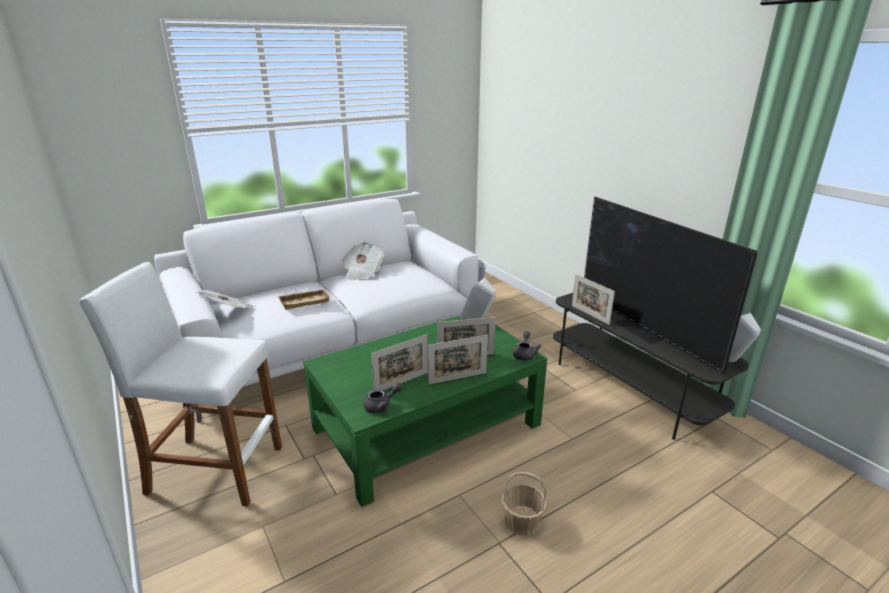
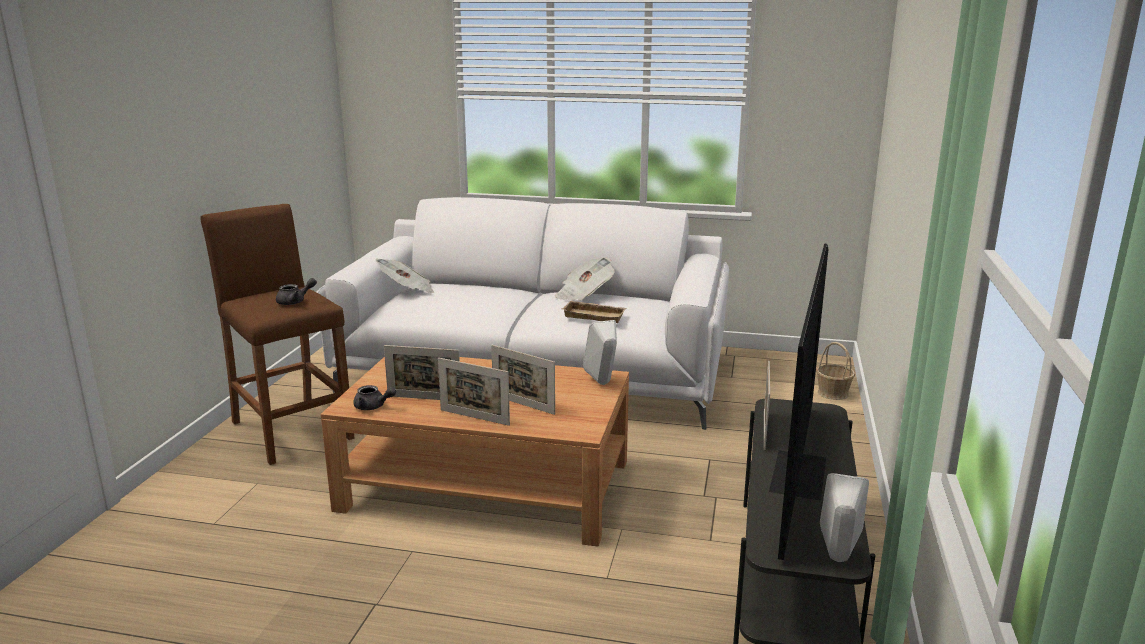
camera: 45 degrees right, 5 degrees down
white stool [79,262,282,506] -> brown stool [200,204,355,465]
beige tray [278,289,330,310] -> beige tray moved to [562,301,627,323]
green coffee table [303,315,547,507] -> brown coffee table [321,357,629,547]
basket [502,472,547,536] -> basket moved to [816,342,855,400]
grey teapot [513,331,541,361] -> grey teapot moved to [276,278,317,305]

